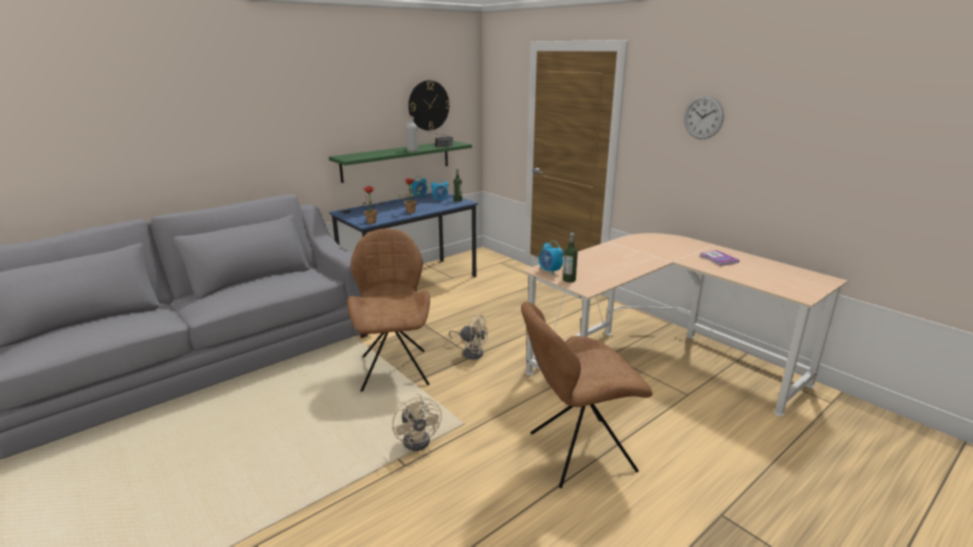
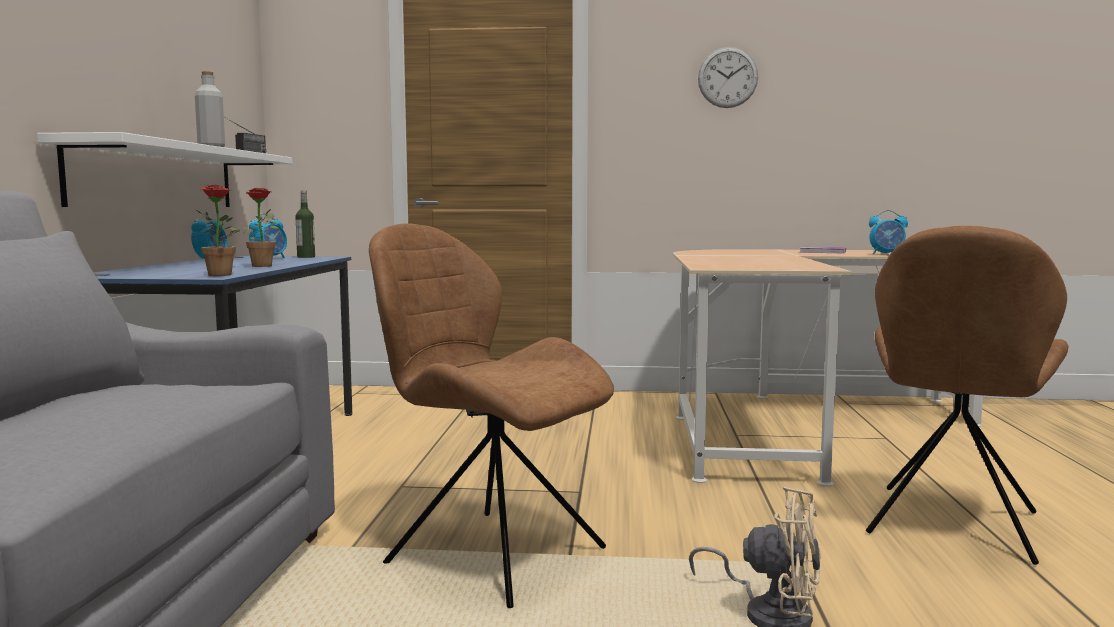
camera: 45 degrees left, 15 degrees down
green shelf [329,141,472,183] -> white shelf [37,132,293,207]
wall clock [408,80,450,131] -> none
beige fan [449,314,488,360] -> none
alarm clock [539,241,564,275] -> alarm clock moved to [869,210,908,254]
bottle [563,233,578,283] -> none

